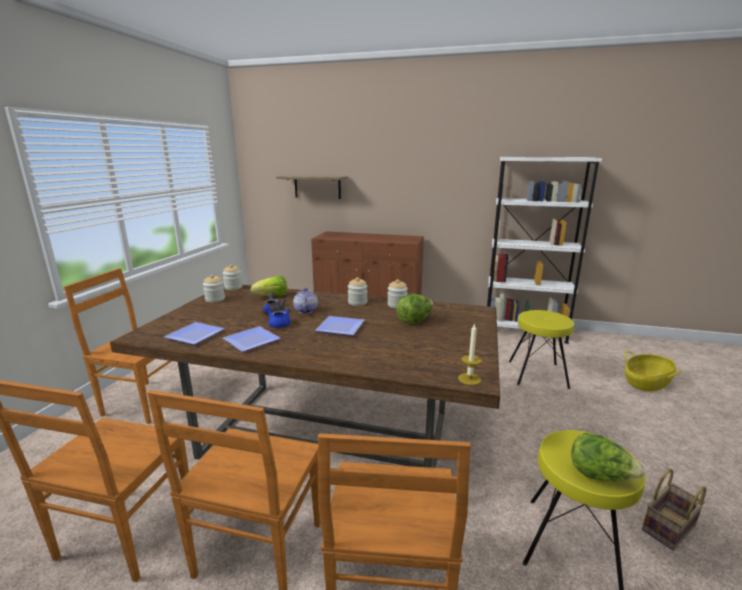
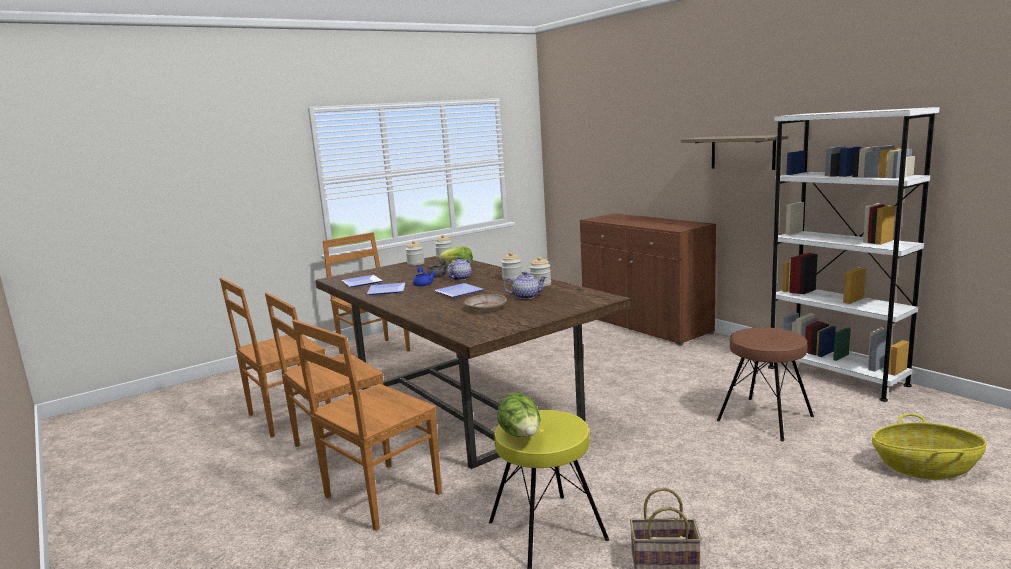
camera: 40 degrees right, 5 degrees down
shelf [276,175,348,199] -> shelf moved to [681,135,788,170]
lettuce [396,294,433,324] -> teapot [504,272,547,299]
candle [458,323,481,385] -> none
yellow stool [509,310,574,389] -> brown stool [717,327,814,442]
none -> beige plate [464,294,507,311]

